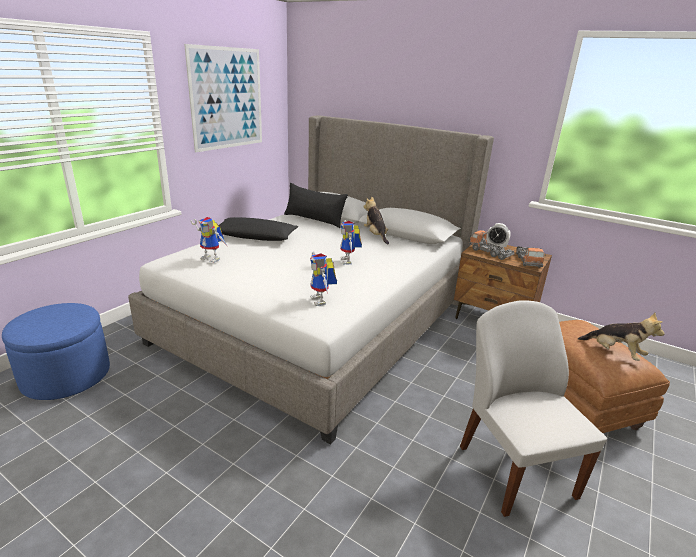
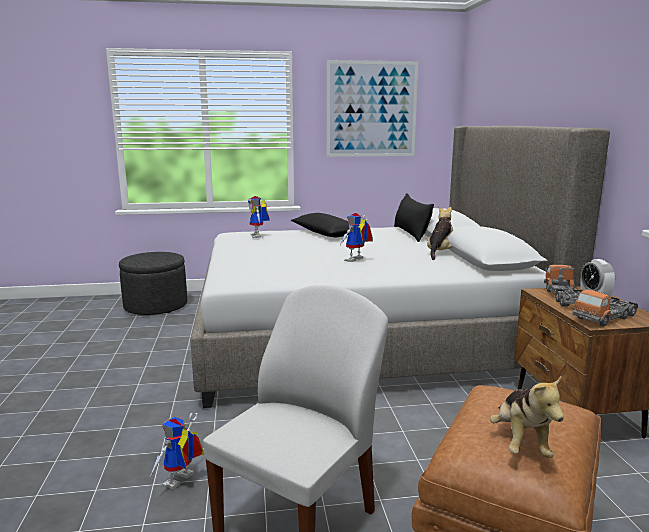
camera: 50 degrees right, 10 degrees down
blue ottoman [2,303,110,400] -> grey ottoman [119,252,187,315]
toy robot [310,251,337,306] -> toy robot moved to [149,413,204,490]

